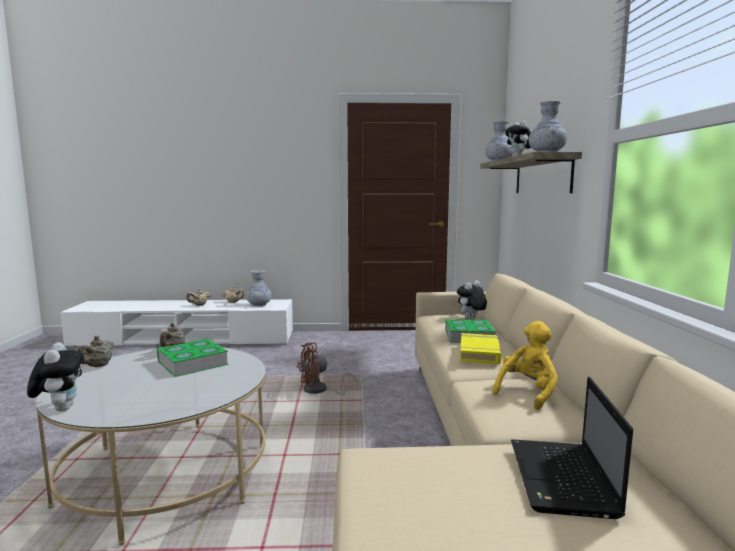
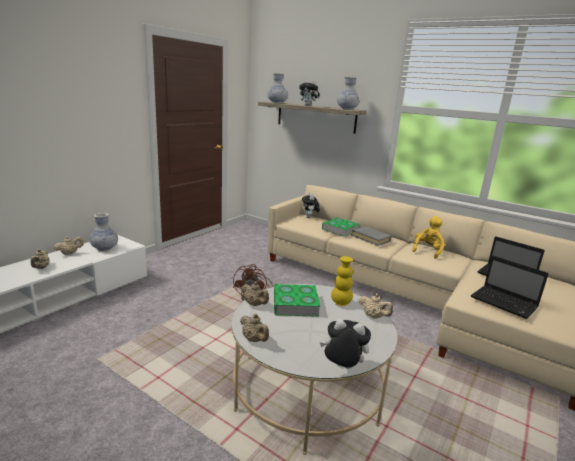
camera: 55 degrees left, 10 degrees up
yellow book [460,333,501,364] -> grey book [351,226,392,246]
yellow plush toy [492,321,558,410] -> yellow plush toy turned 45 degrees clockwise [412,216,445,259]
none -> yellow vase [331,256,353,306]
none -> beige teapot [358,293,393,319]
none -> laptop [471,256,549,319]

